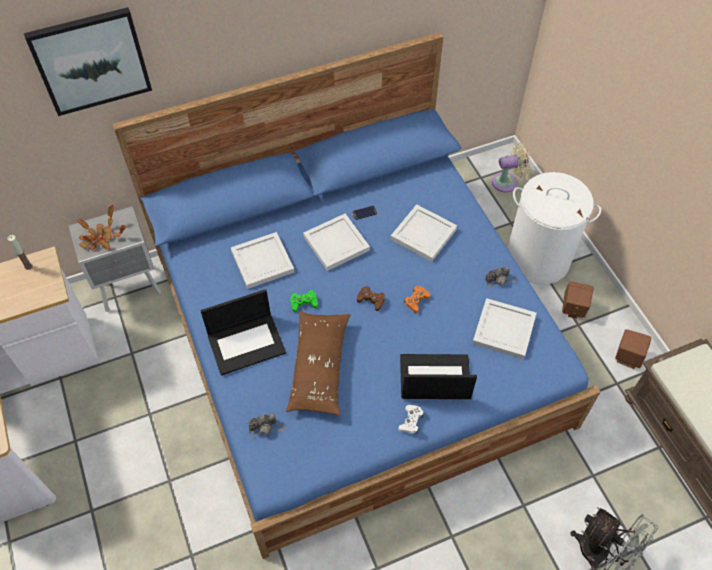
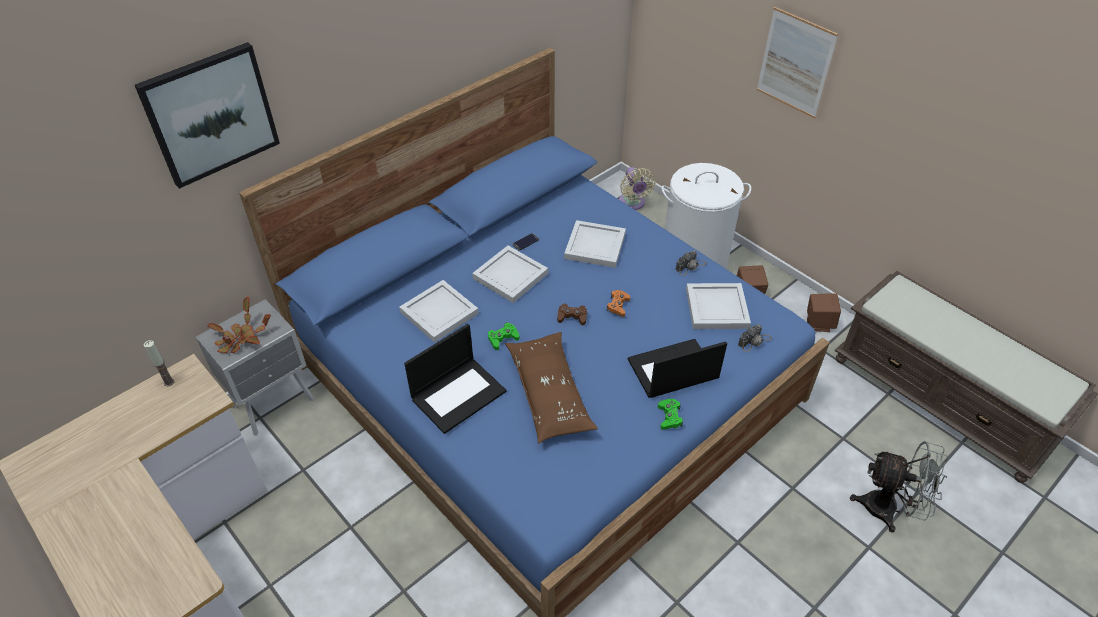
camera: 20 degrees left, 10 degrees down
camera [248,413,285,437] -> camera moved to [738,324,772,352]
white game controller [398,405,424,434] -> green game controller [658,399,683,430]
beige fan [492,143,530,192] -> beige fan turned 105 degrees clockwise [619,167,656,210]
none -> picture [757,7,838,119]

